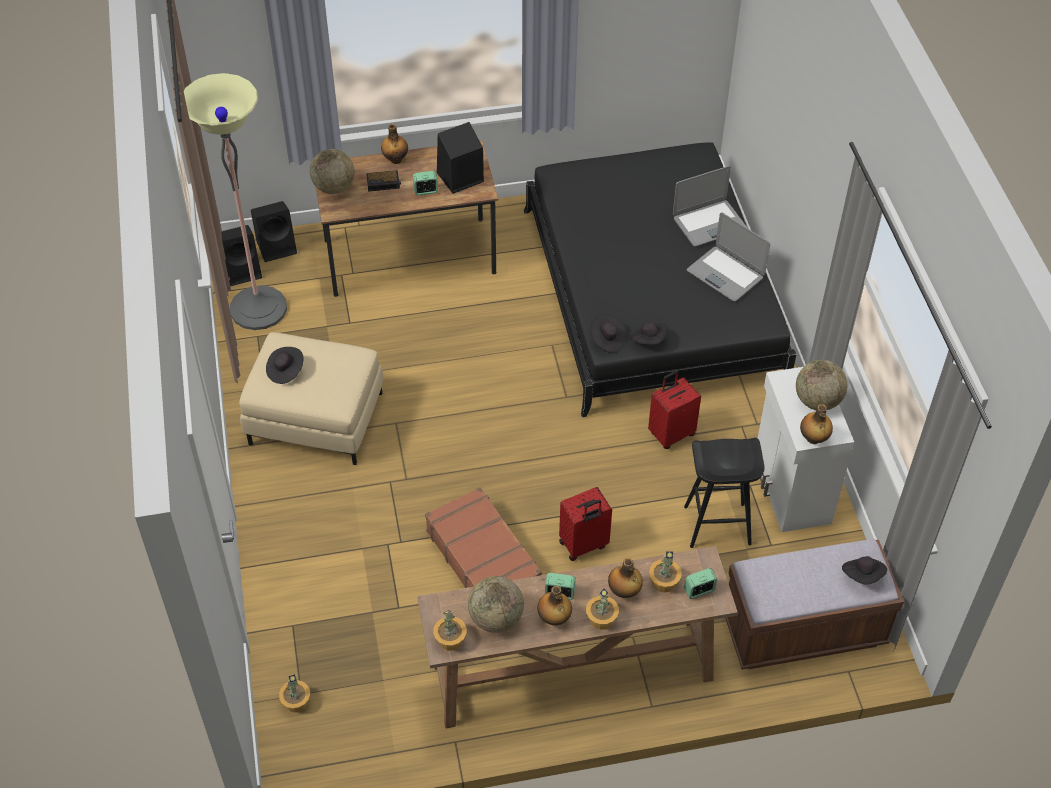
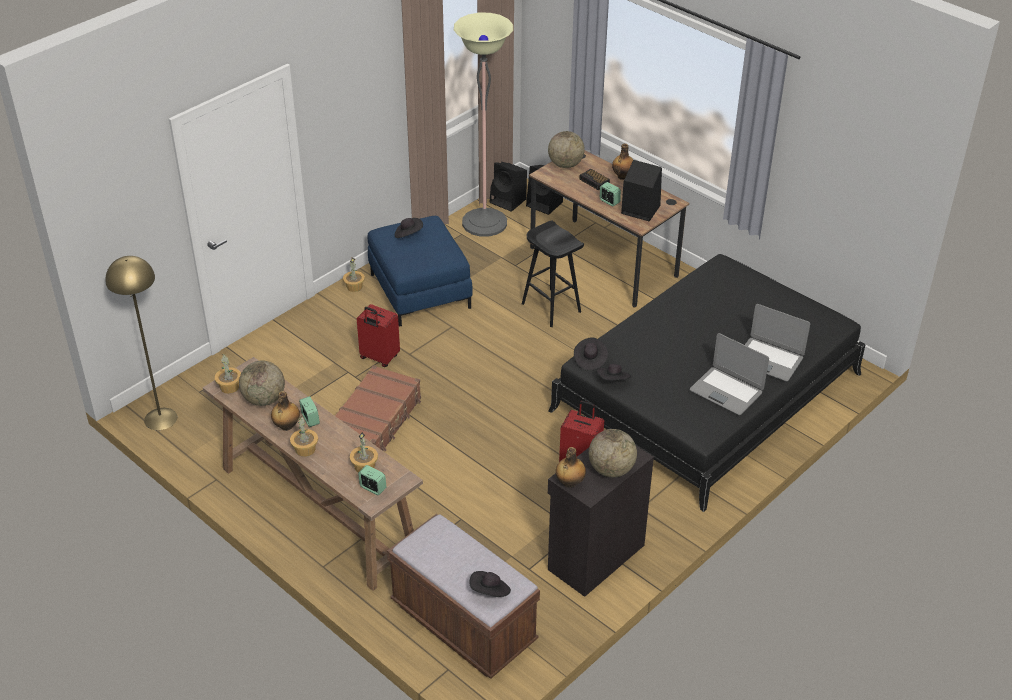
camera: 55 degrees right, 10 degrees down
beige ottoman [239,332,383,465] -> blue ottoman [368,216,473,327]
potted plant [279,674,310,712] -> potted plant moved to [343,258,365,292]
red suitcase [559,487,612,561] -> red suitcase moved to [357,304,400,367]
bottle [608,558,643,598] -> none
black stool [684,438,765,548] -> black stool moved to [522,221,584,327]
laptop [687,212,770,302] -> laptop turned 60 degrees counterclockwise [690,333,769,415]
white cabinet [758,367,854,532] -> black cabinet [548,446,654,597]
none -> yellow floor lamp [105,256,177,430]

